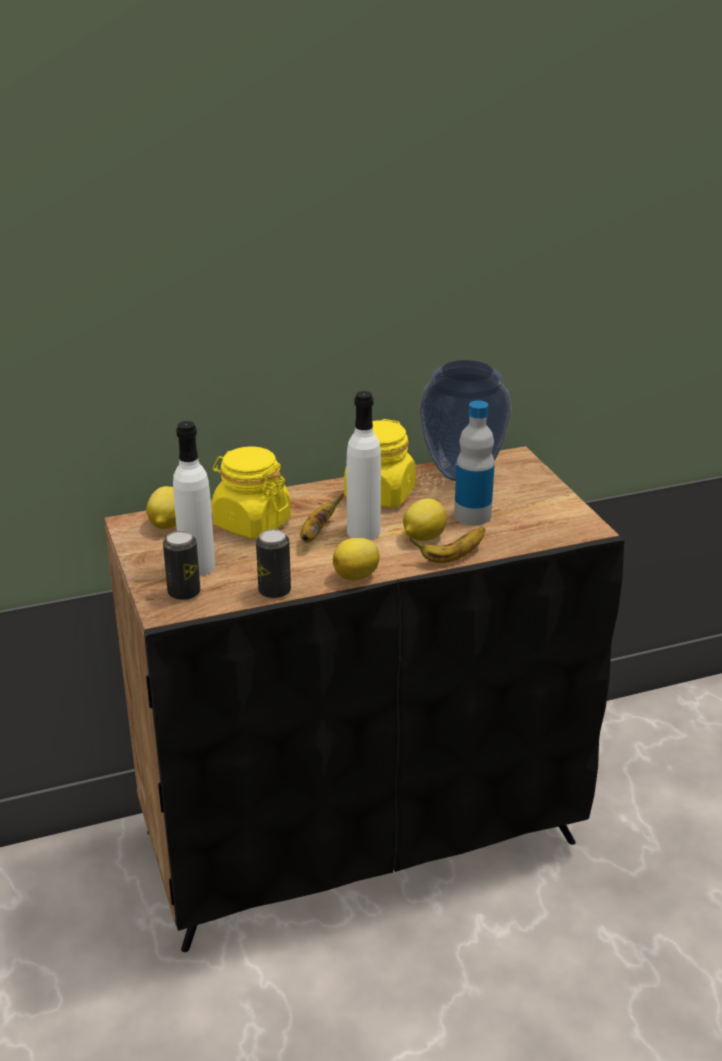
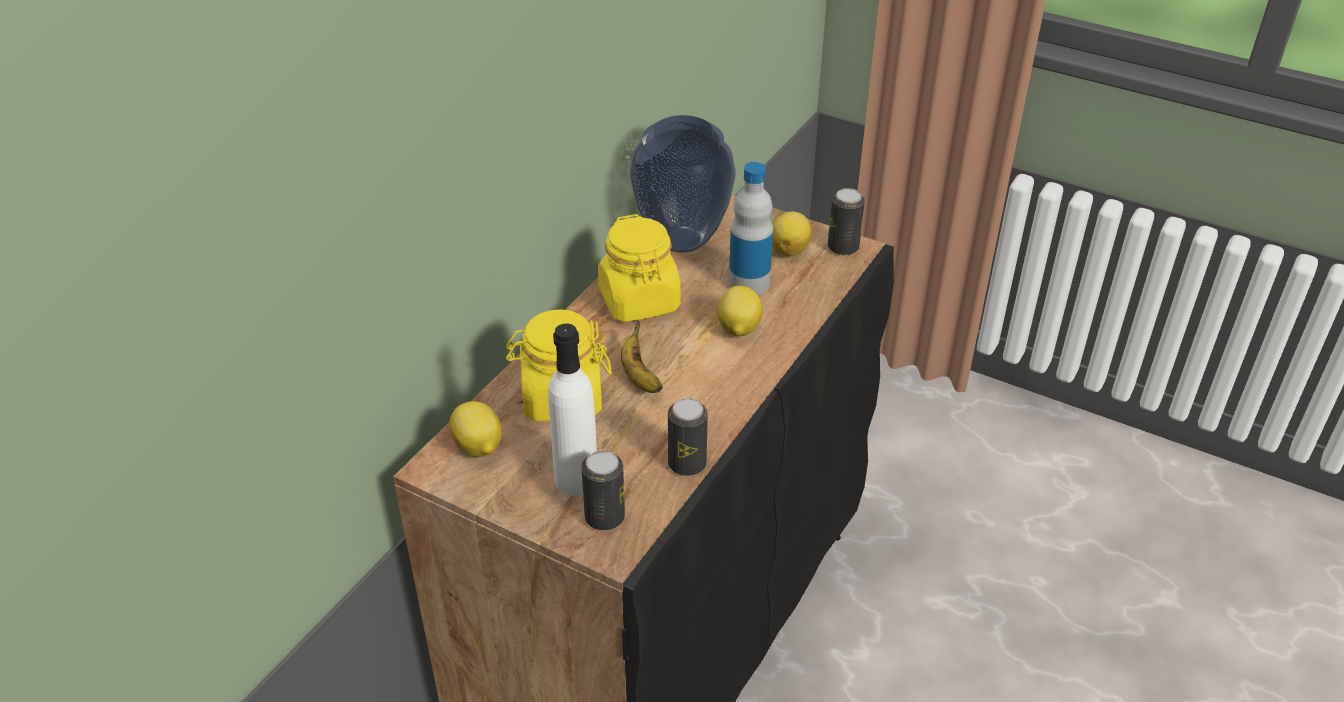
camera: 40 degrees left, 10 degrees up
lemon [333,538,380,581] -> lemon moved to [772,211,812,256]
white bottle [347,391,381,540] -> none
banana [409,527,485,563] -> none
none -> can [828,188,865,255]

